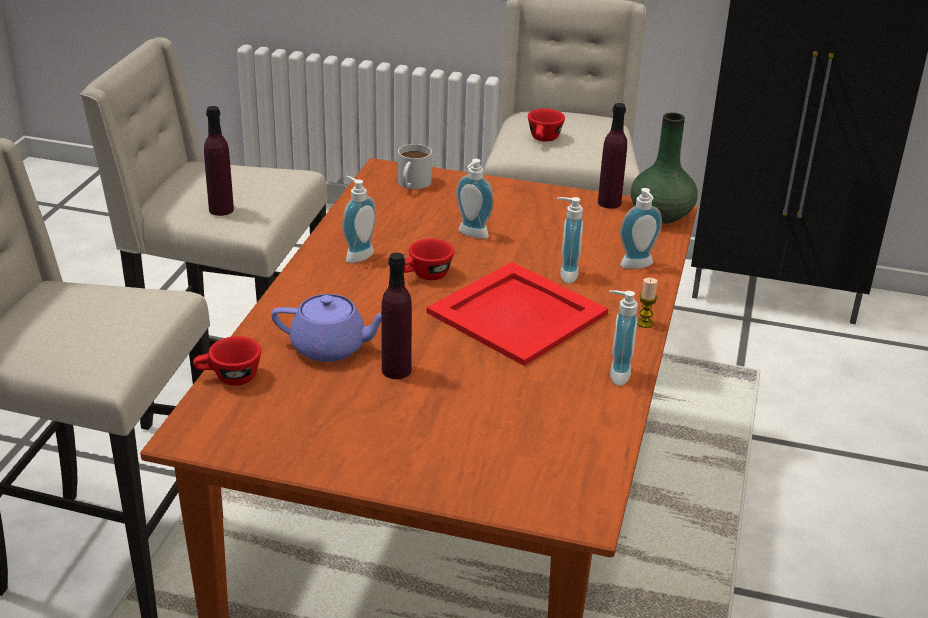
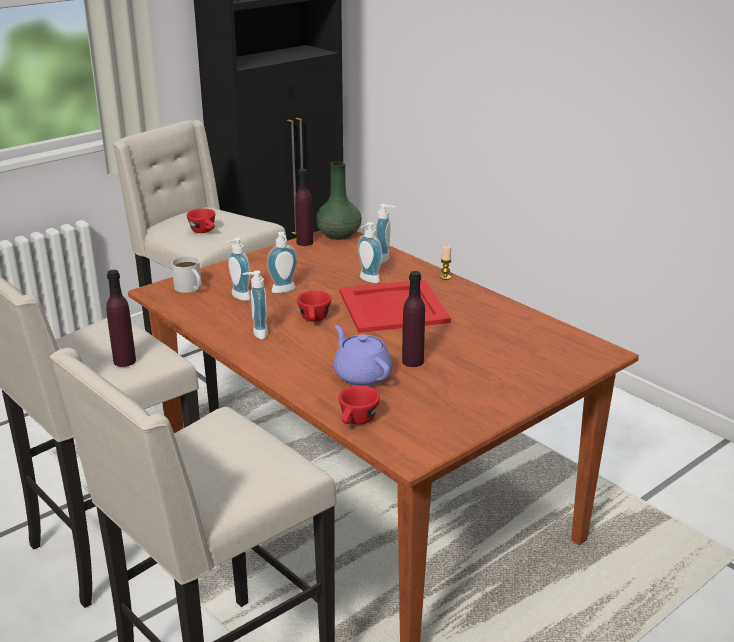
camera: 55 degrees left, 5 degrees down
purple teapot [271,294,381,362] -> purple teapot turned 75 degrees counterclockwise [334,325,392,386]
soap dispenser [609,290,638,386] -> soap dispenser moved to [226,238,251,301]

